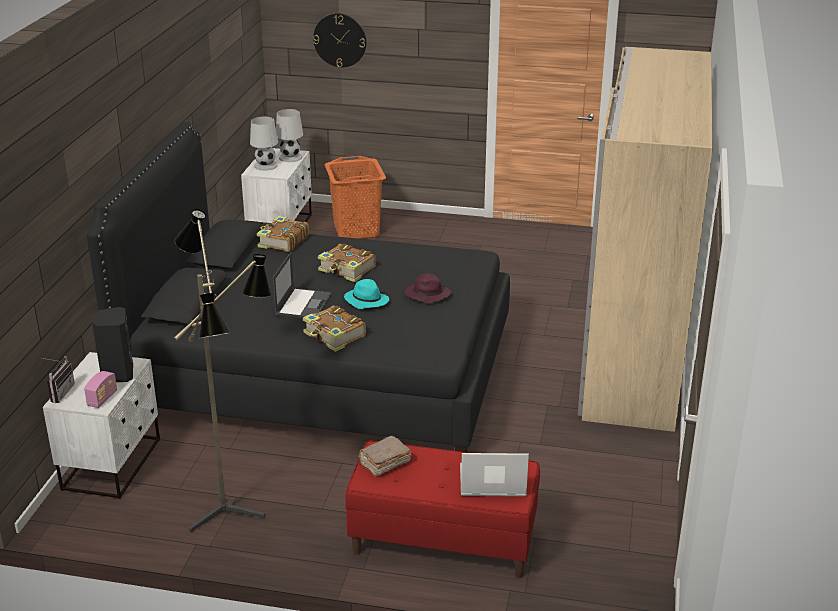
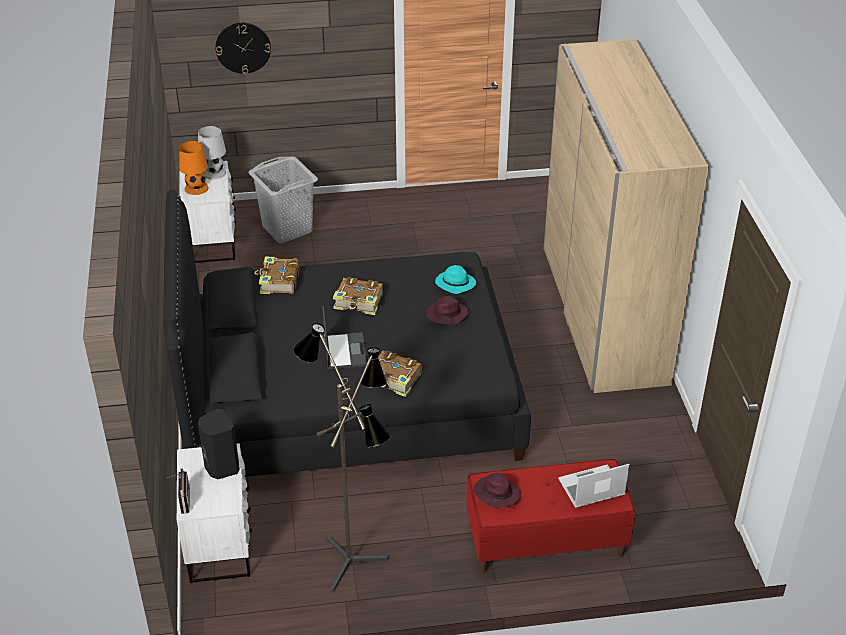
camera: 20 degrees left, 10 degrees up
radio [84,371,117,408] -> none
white table lamp [250,117,278,171] -> orange table lamp [179,141,208,195]
orange laundry basket [324,156,386,239] -> grey laundry basket [249,157,318,243]
turquoise hat [344,279,389,309] -> turquoise hat moved to [435,265,476,294]
brown book [359,436,411,477] -> purple hat [474,473,521,508]

